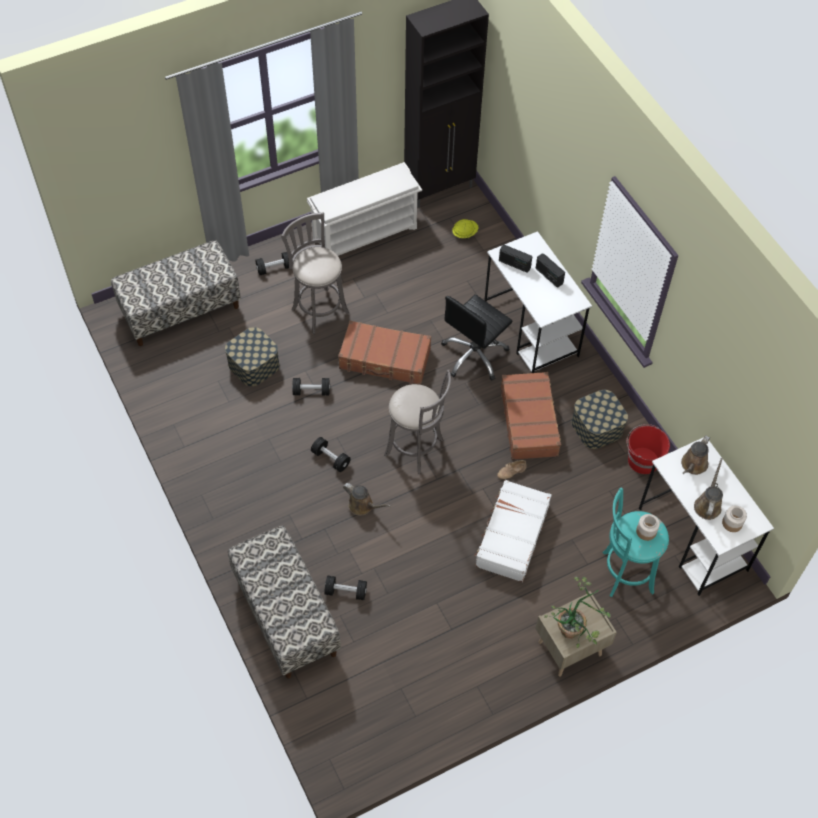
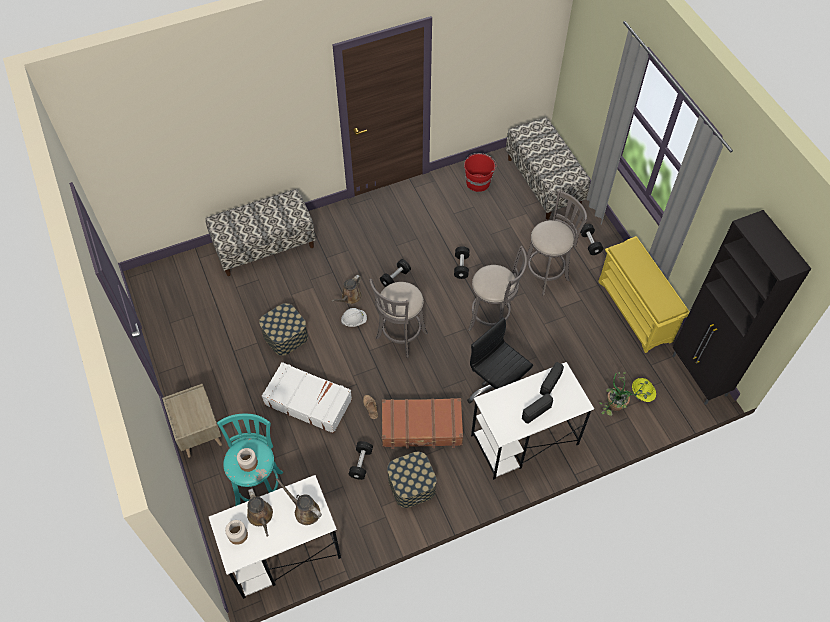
camera: 95 degrees right, 0 degrees up
storage box [225,327,280,387] -> storage box moved to [259,303,308,356]
white shoe rack [307,162,422,256] -> yellow shoe rack [598,236,690,353]
black dumbbell [324,576,367,600] -> black dumbbell moved to [349,441,373,480]
brown suitcase [338,321,431,385] -> grey stool [468,246,527,331]
potted plant [544,577,611,648] -> potted plant moved to [599,372,651,416]
red bucket [627,424,670,474] -> red bucket moved to [464,153,496,192]
brown watering can [694,458,723,520] -> brown watering can turned 45 degrees clockwise [247,488,273,536]
none -> white hard hat [341,308,367,327]

